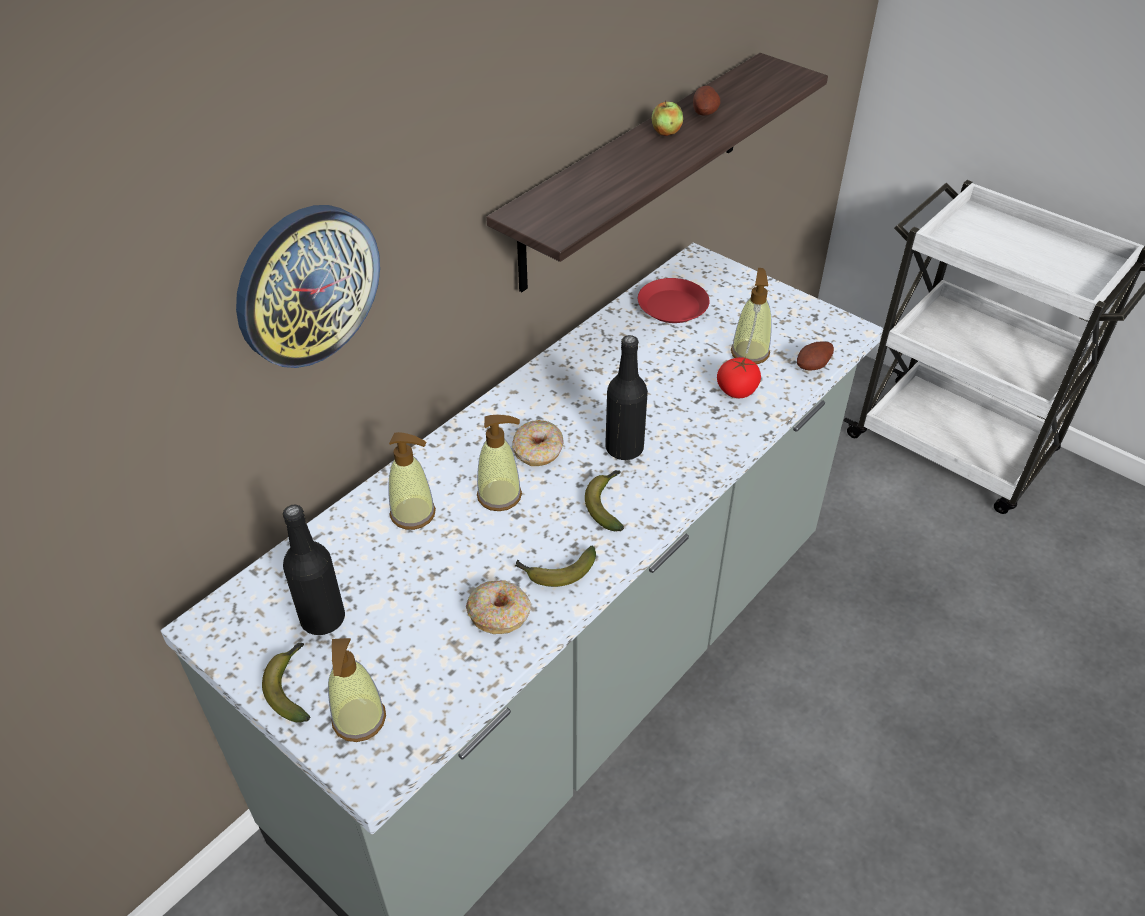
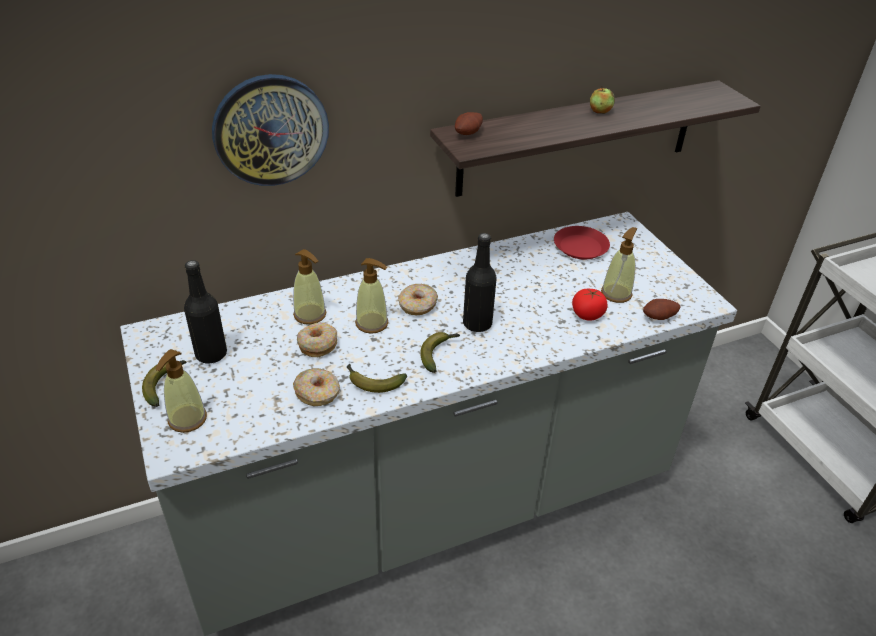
camera: 25 degrees right, 5 degrees down
potato [693,86,720,116] -> potato moved to [455,112,483,135]
none -> donut [297,323,337,357]

